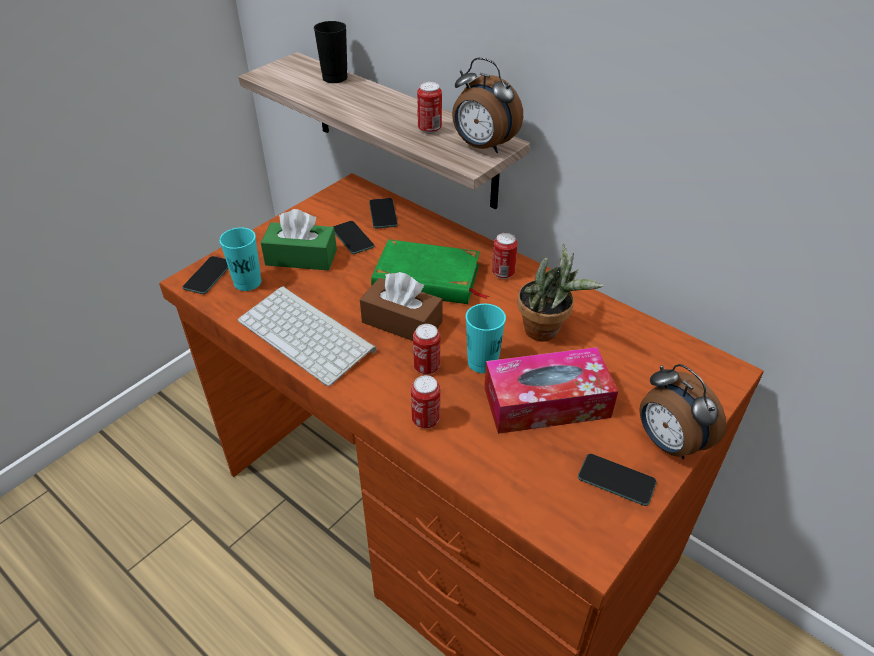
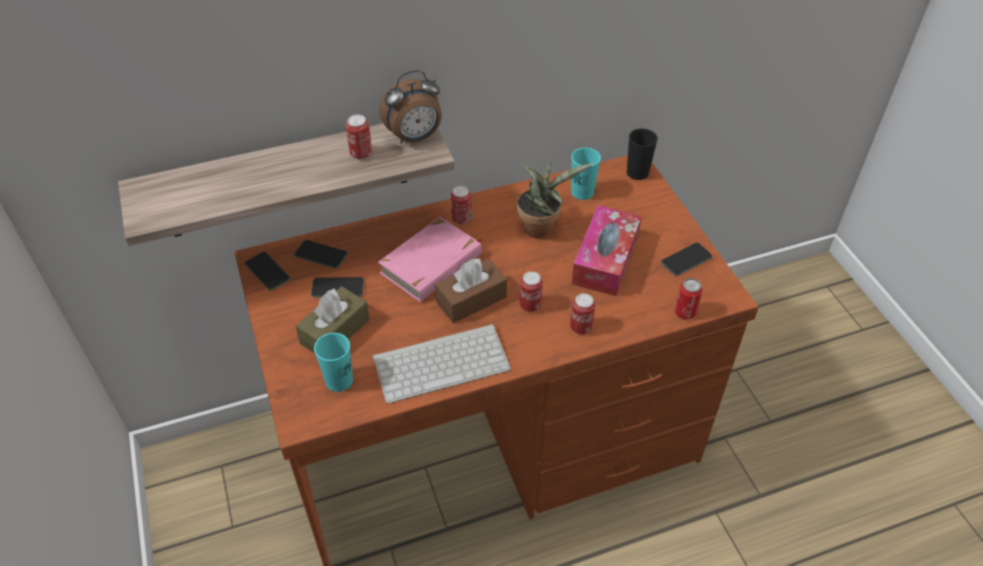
camera: 60 degrees left, 5 degrees up
phone [182,256,229,294] -> phone moved to [245,252,290,291]
green tissue box [261,209,337,270] -> brown tissue box [295,286,370,354]
black cup [314,21,347,83] -> black cup moved to [627,129,658,180]
green book [371,239,489,304] -> pink book [378,217,482,302]
turquoise cup [466,304,506,373] -> turquoise cup moved to [571,148,601,200]
alarm clock [639,364,727,460] -> none
none -> can [674,278,703,319]

